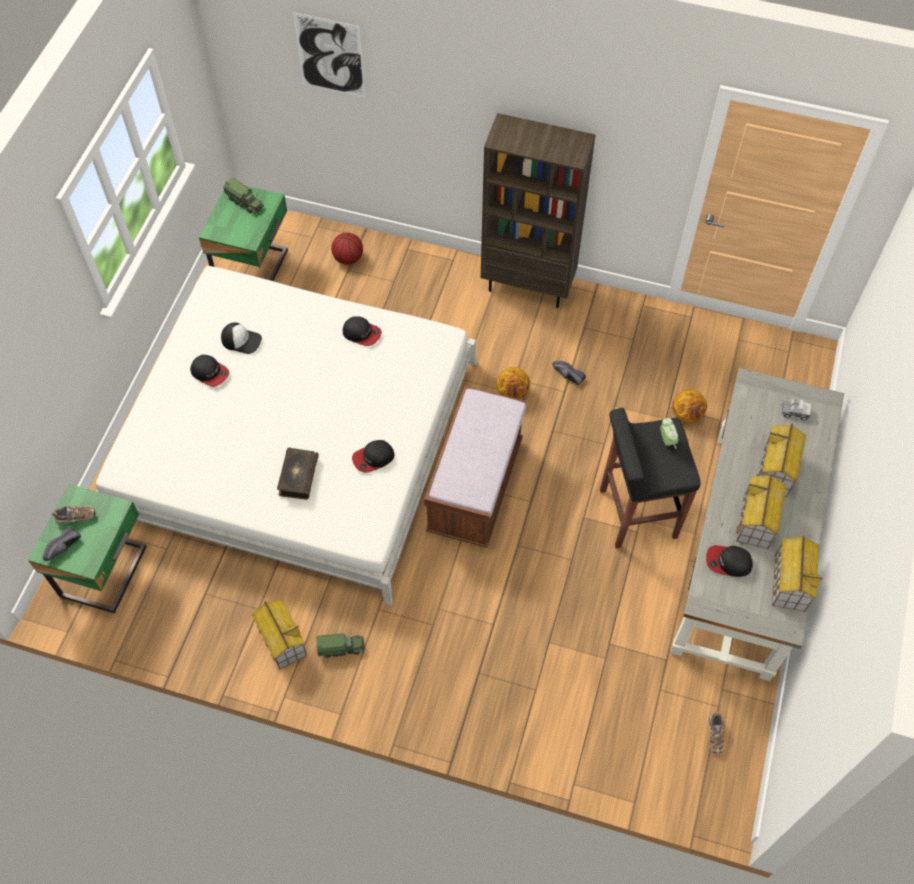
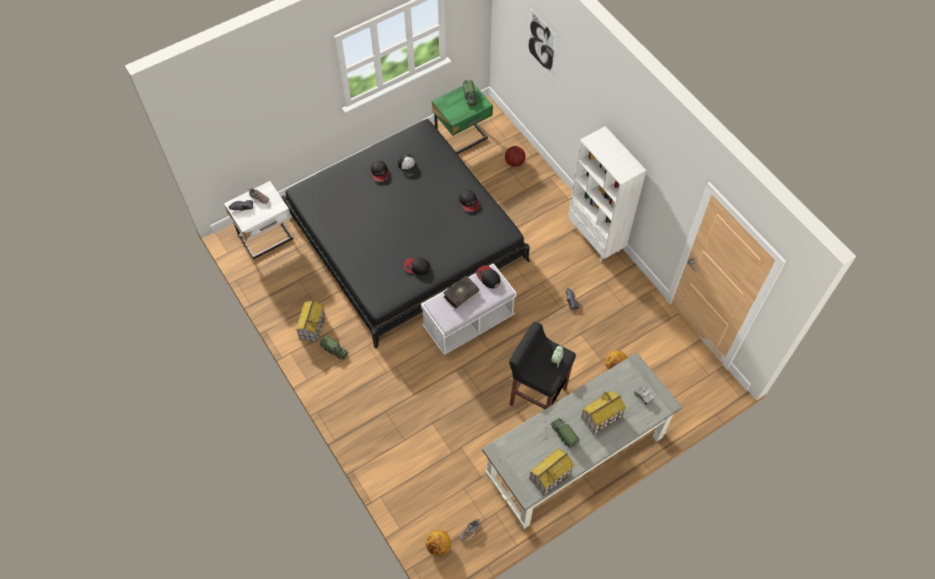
camera: 40 degrees right, 0 degrees up
green nightstand [28,484,147,613] -> white nightstand [224,181,293,259]
white bed [96,266,478,606] -> black bed [281,119,530,349]
book [277,448,319,500] -> book moved to [444,276,479,309]
brown bench [424,386,526,548] -> white bench [421,263,516,355]
brown bookcase [481,113,596,308] -> white bookcase [568,126,647,262]
basketball [496,367,530,399] -> basketball moved to [426,530,451,556]
cap [706,545,753,577] -> cap moved to [476,265,500,288]
toy house [736,474,786,549] -> toy truck [551,418,580,448]

